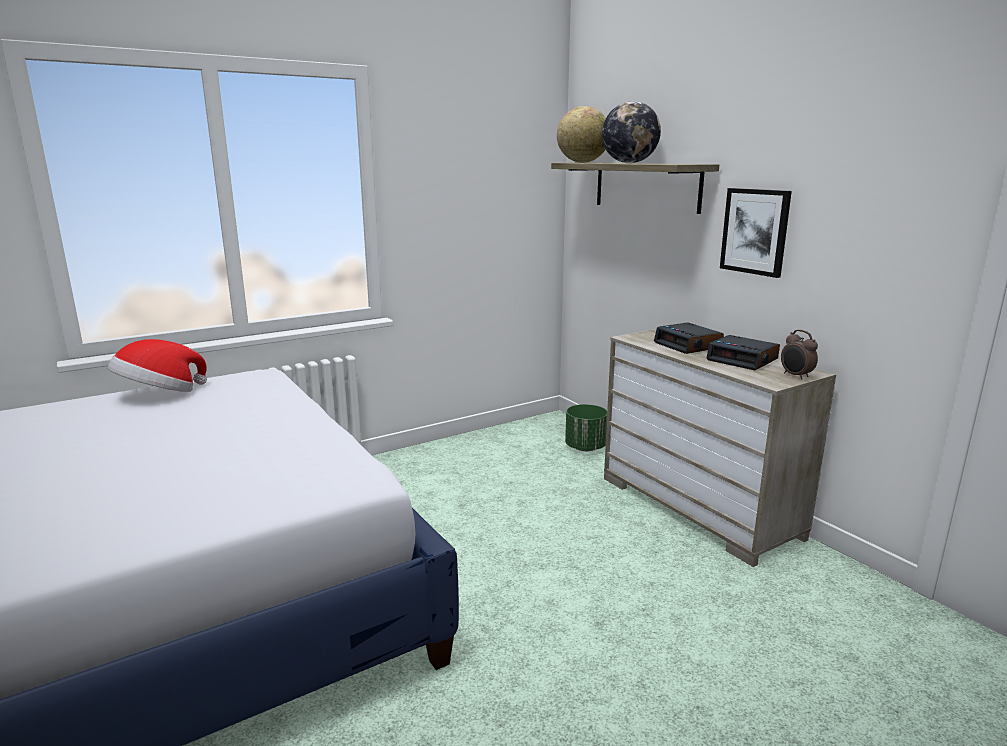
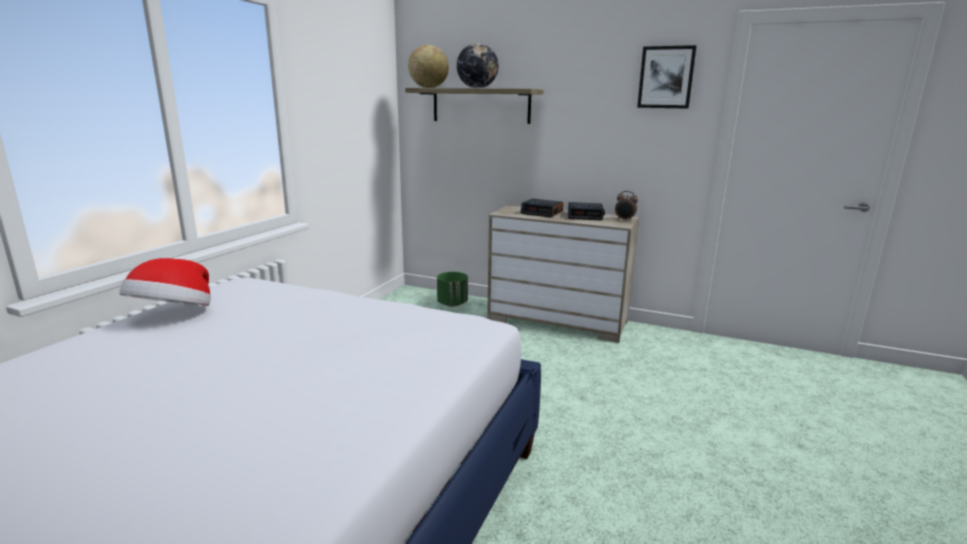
camera: 35 degrees left, 0 degrees up
picture [720,188,792,278] -> picture moved to [637,45,697,109]

